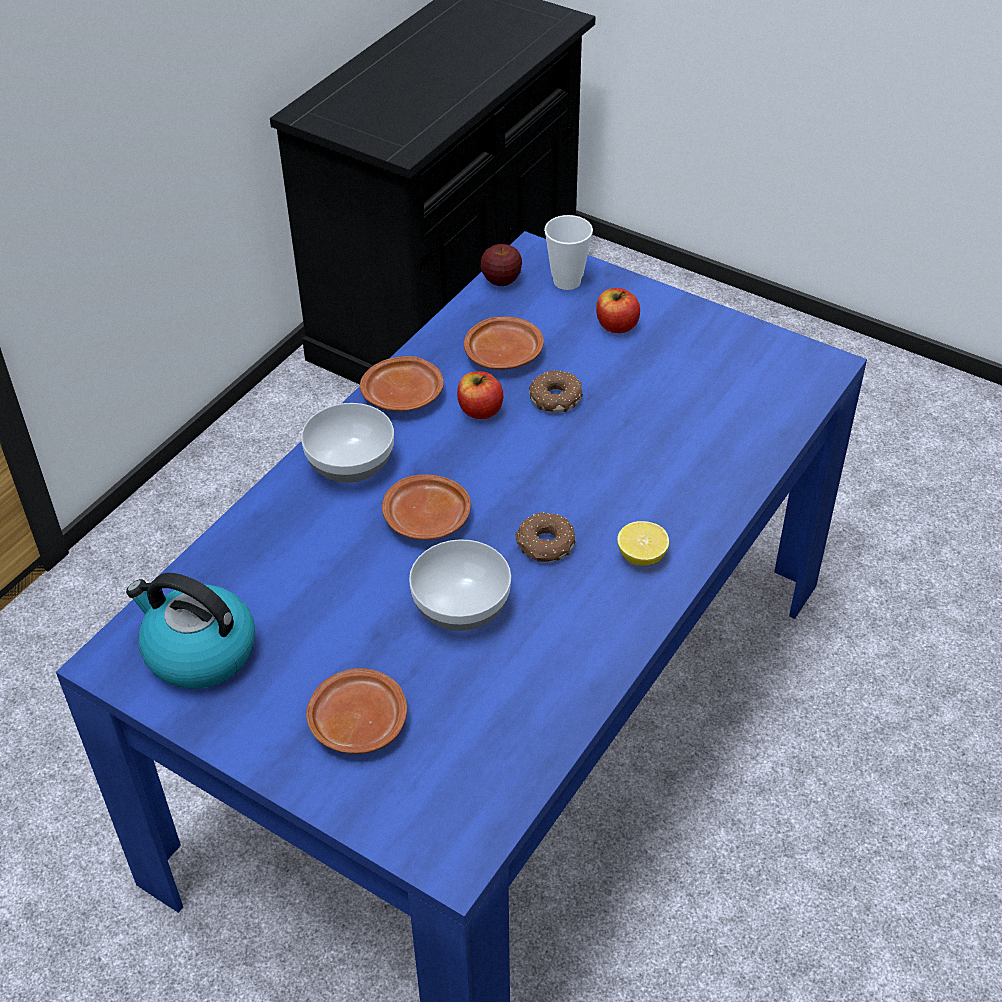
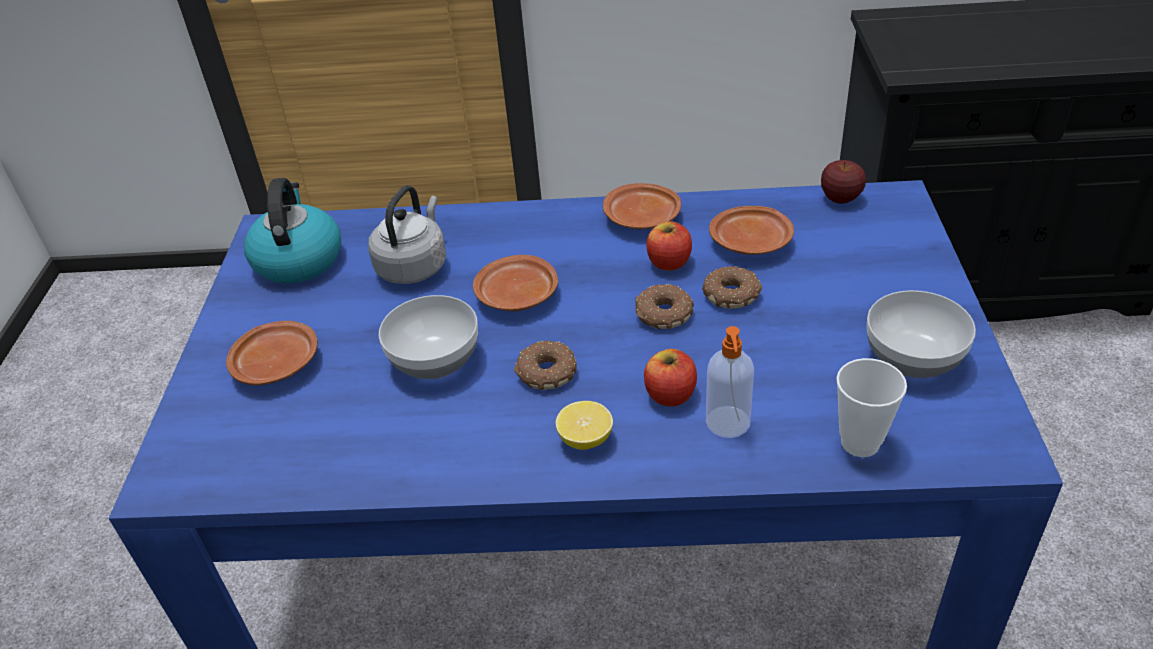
camera: 60 degrees right, 5 degrees down
bowl [301,403,394,483] -> bowl moved to [867,290,976,378]
cup [544,215,593,290] -> cup moved to [836,358,907,457]
apple [596,288,640,333] -> apple moved to [644,349,697,407]
none -> grey kettle [368,185,446,284]
none -> donut [635,284,694,329]
none -> soap dispenser [706,326,754,438]

